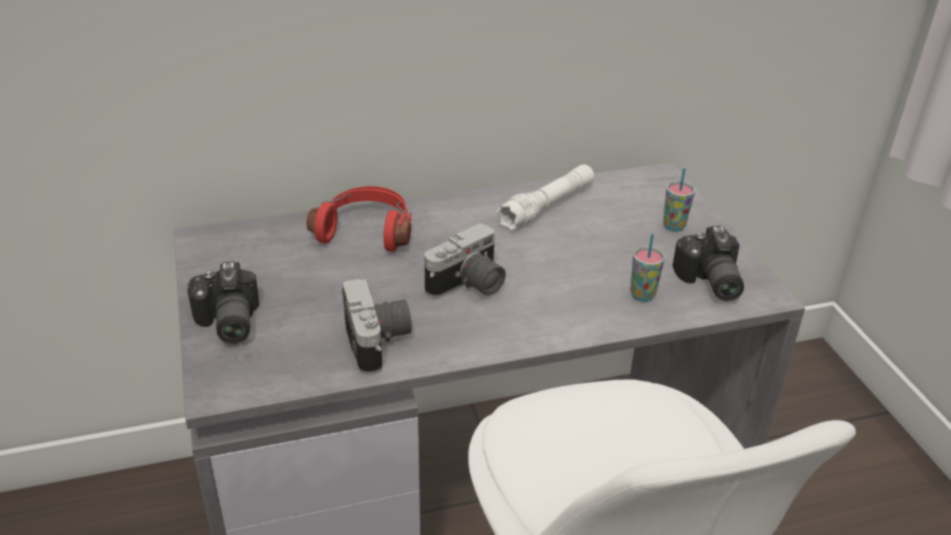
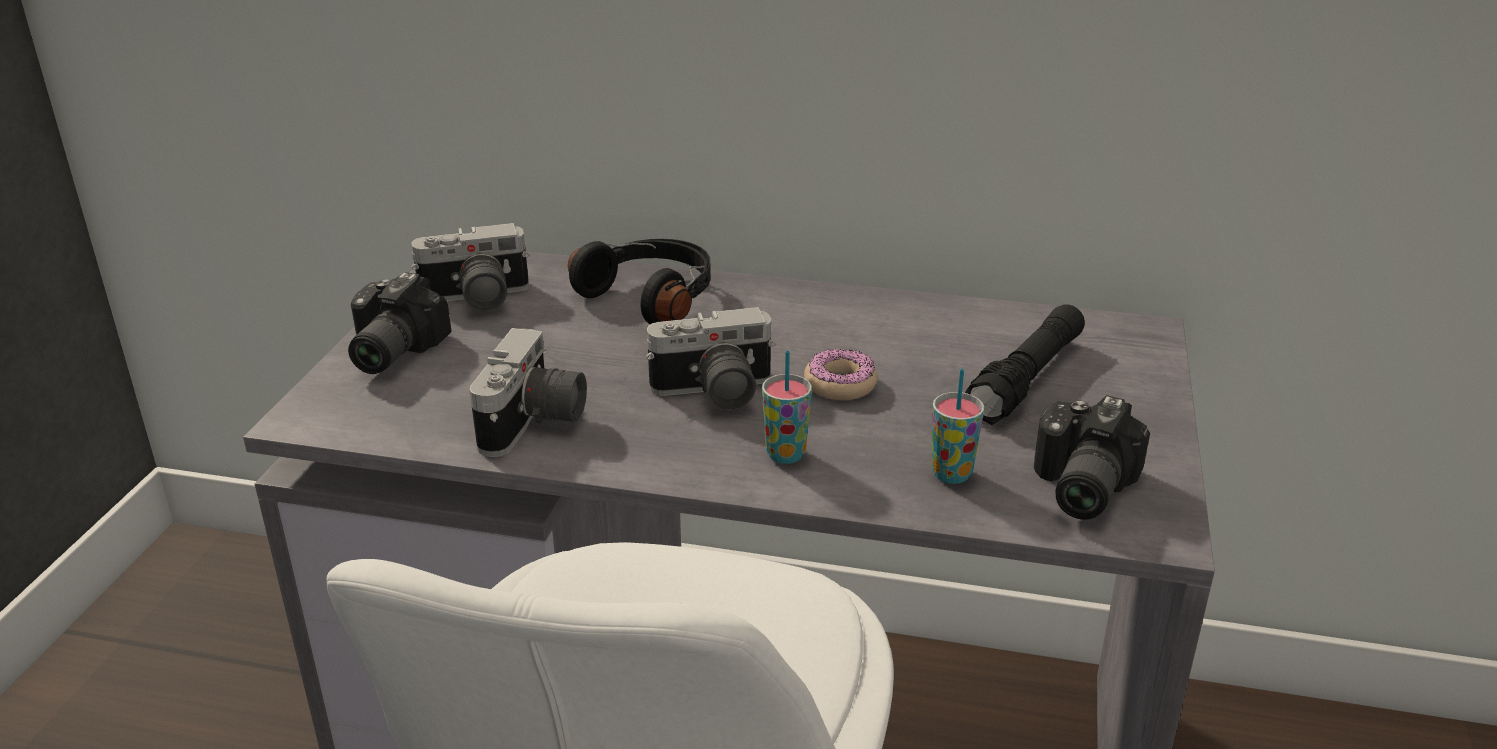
camera: 30 degrees right, 5 degrees down
red headphones [307,186,411,252] -> black headphones [568,239,711,324]
white flashlight [496,164,595,231] -> none
cup [663,168,695,232] -> cup moved to [762,351,812,464]
none -> camera [411,223,530,311]
none -> donut [804,349,878,400]
none -> black flashlight [965,304,1085,425]

